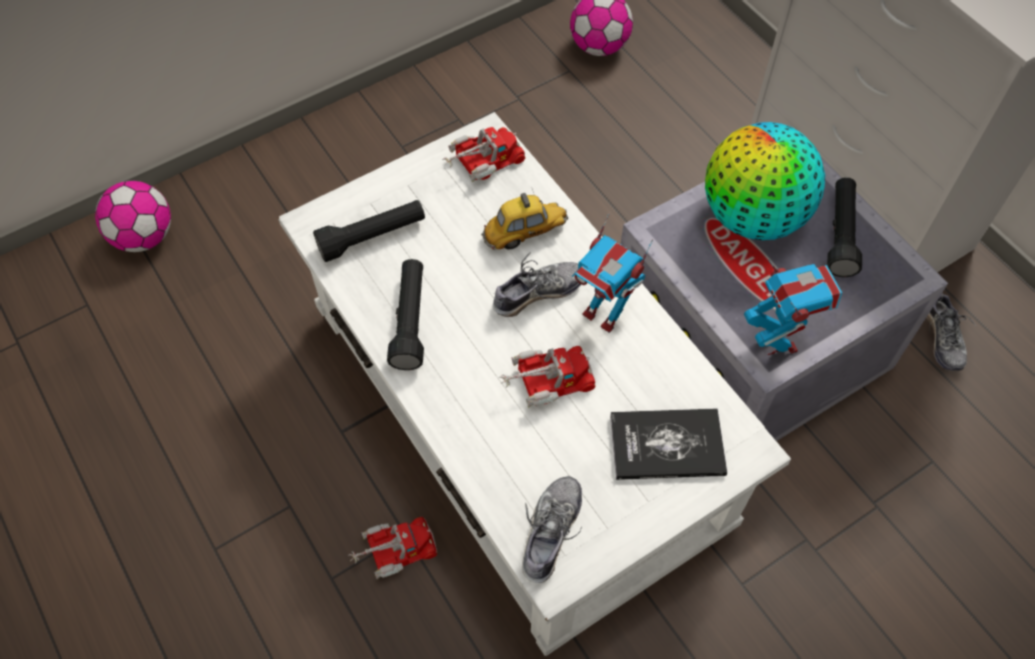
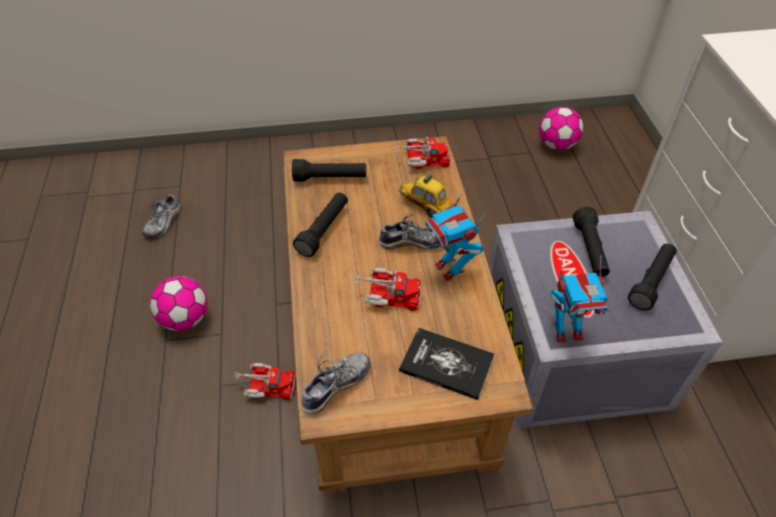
camera: 25 degrees right, 10 degrees down
football [95,181,171,252] -> football moved to [150,276,207,331]
white coffee table [278,112,791,656] -> brown coffee table [283,136,534,494]
toy car [481,189,568,250] -> toy car turned 150 degrees counterclockwise [399,174,452,218]
globe [705,122,825,240] -> black flashlight [573,207,610,277]
toy robot [744,259,842,355] -> toy robot turned 75 degrees clockwise [551,255,608,342]
shoe [926,292,976,371] -> shoe moved to [142,195,180,237]

